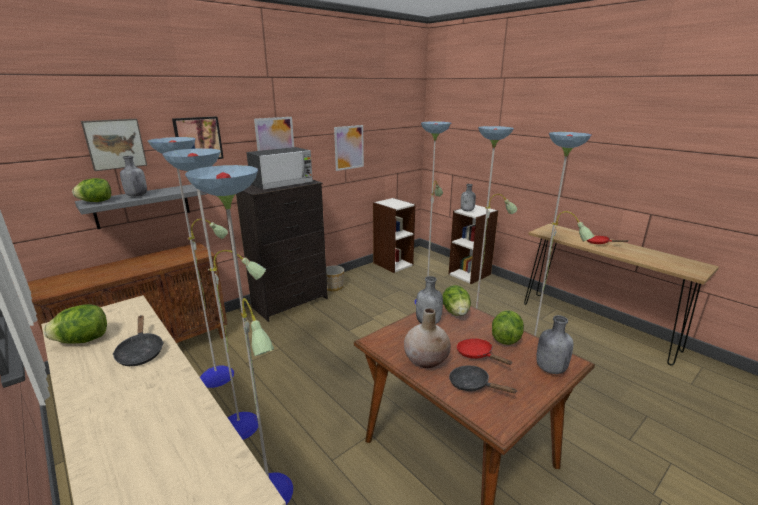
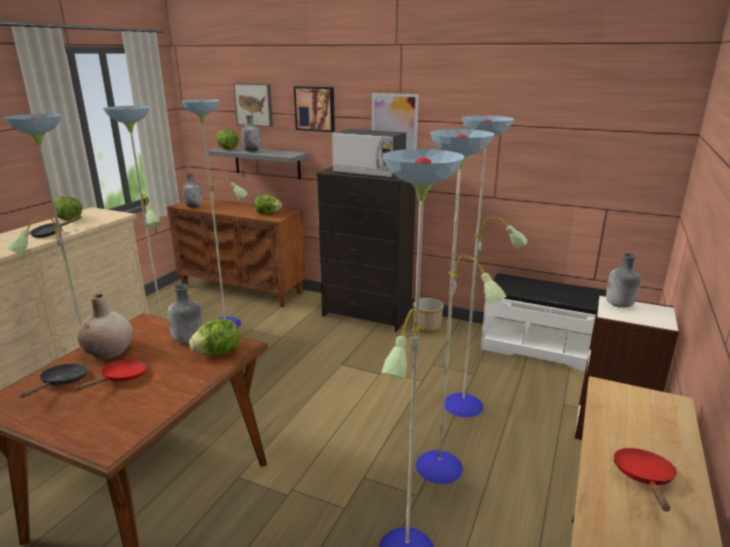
camera: 65 degrees right, 0 degrees up
picture [334,125,364,171] -> none
bookcase [373,198,415,273] -> white bench [481,273,607,371]
lettuce [492,310,524,345] -> lettuce moved to [255,195,282,214]
grey bottle [536,315,573,374] -> grey bottle moved to [183,174,202,207]

